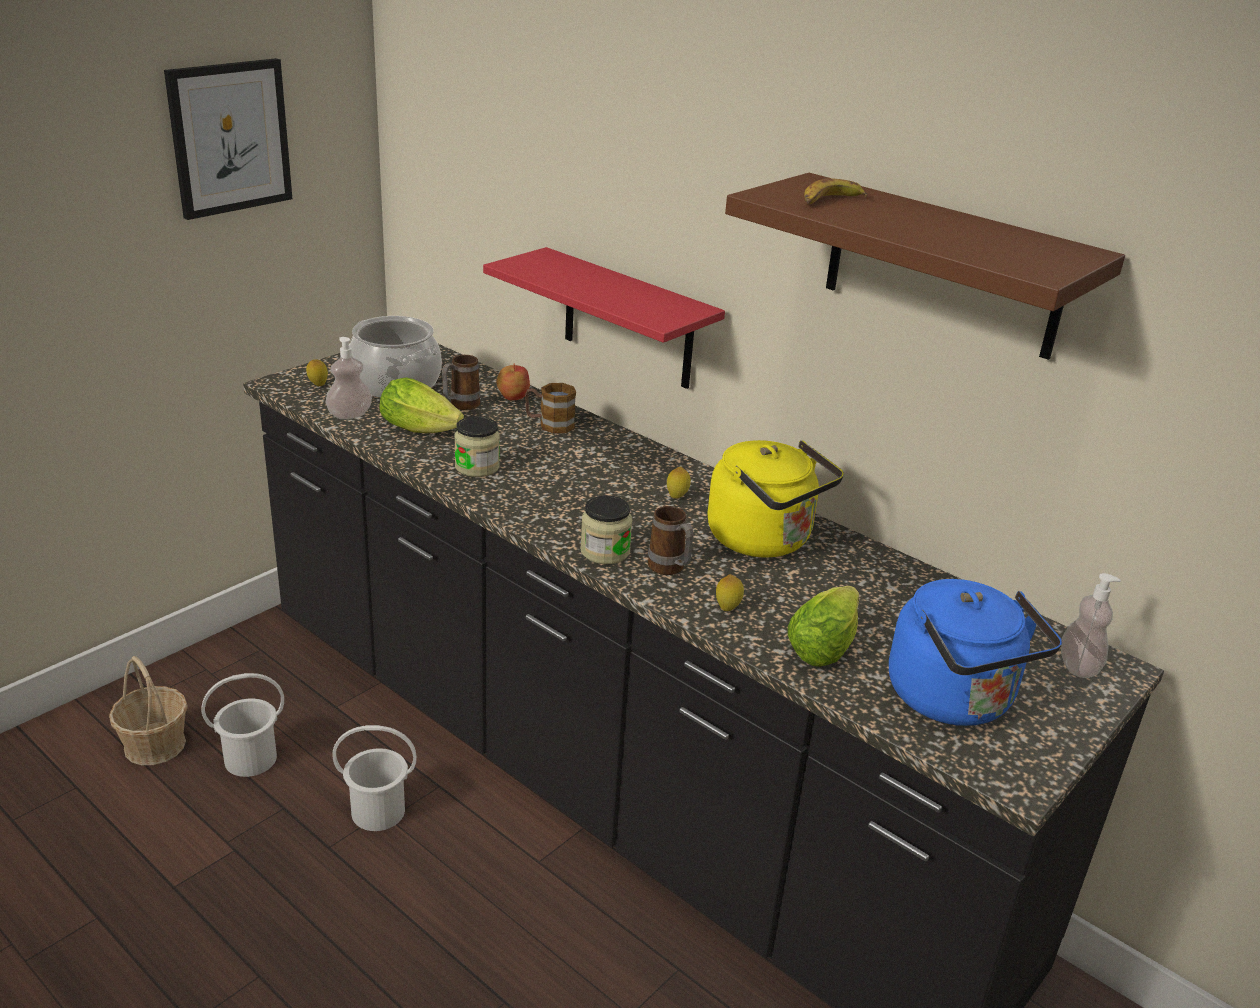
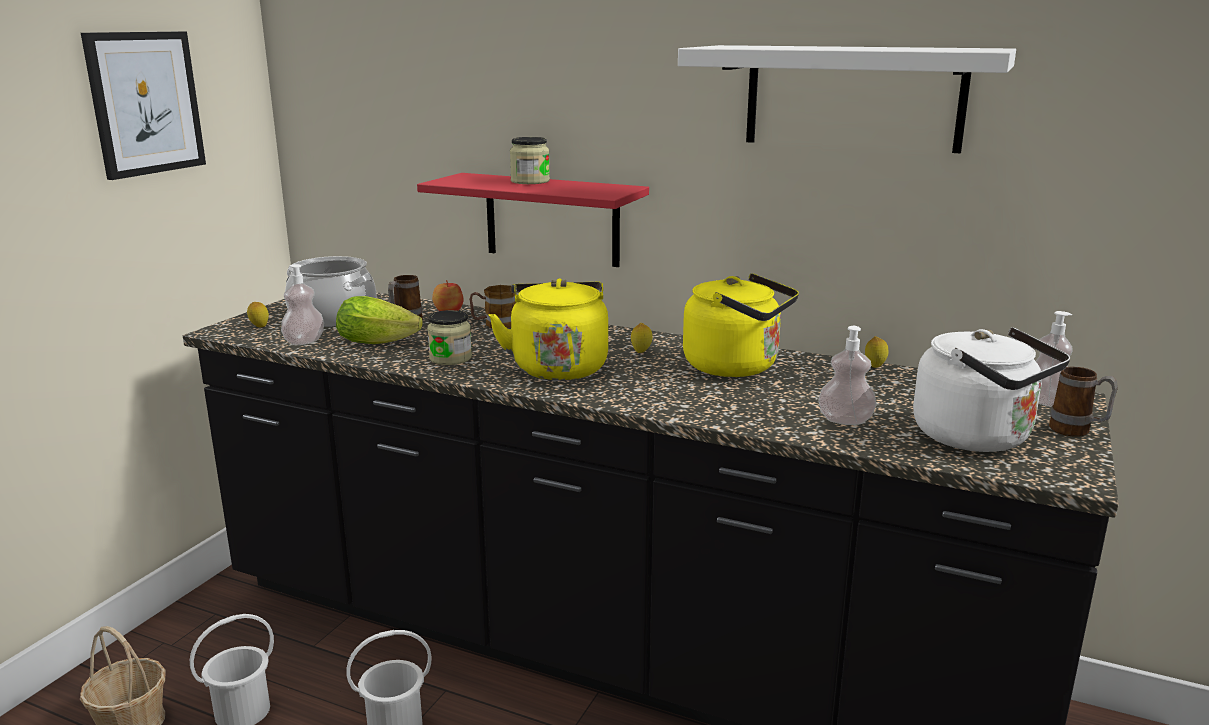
camera: 15 degrees left, 10 degrees down
jar [580,495,632,564] -> jar moved to [510,137,550,184]
mug [648,506,694,575] -> mug moved to [1049,366,1118,437]
lemon [716,574,744,611] -> lemon moved to [865,336,888,368]
brown shelf [725,173,1125,360] -> white shelf [678,45,1016,153]
lettuce [788,586,859,667] -> soap dispenser [818,326,876,425]
banana [804,179,867,205] -> none
blue kettle [889,579,1062,726] -> white kettle [913,327,1070,452]
none -> yellow kettle [488,278,608,381]

